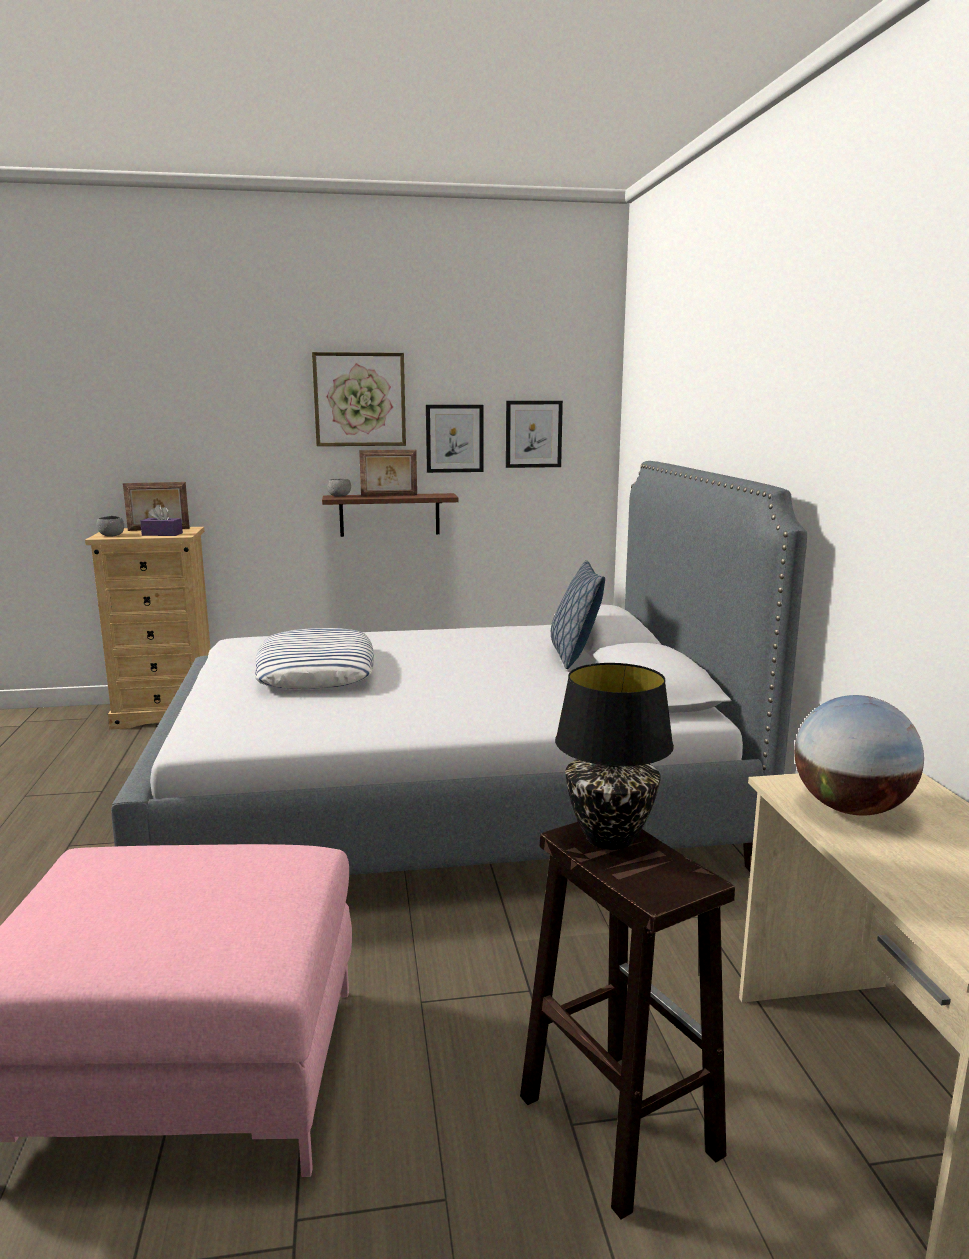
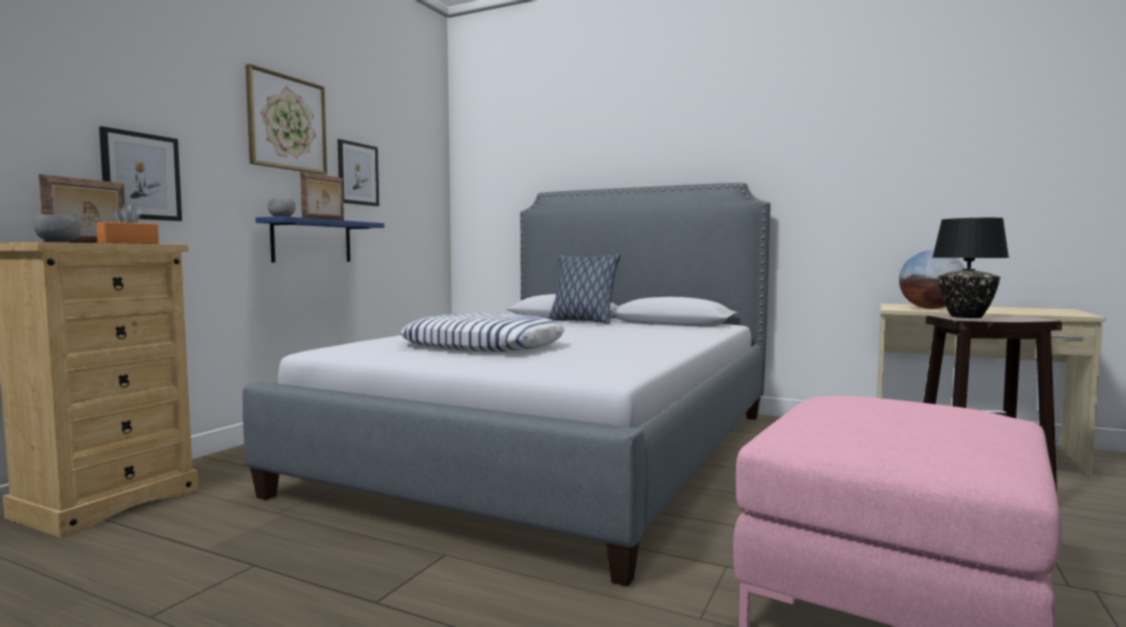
camera: 55 degrees left, 10 degrees down
purple tissue box [140,505,183,536] -> orange tissue box [96,203,159,244]
brown shelf [322,493,459,537] -> blue shelf [256,216,384,262]
picture [506,401,563,468] -> picture moved to [99,126,182,221]

